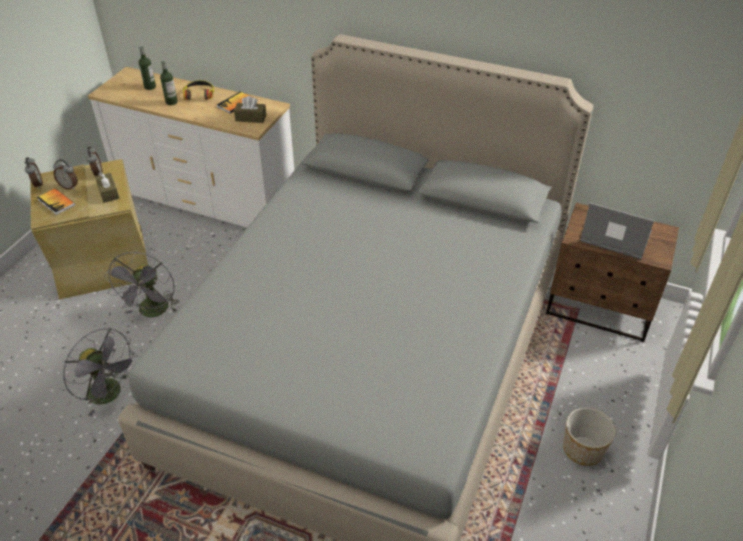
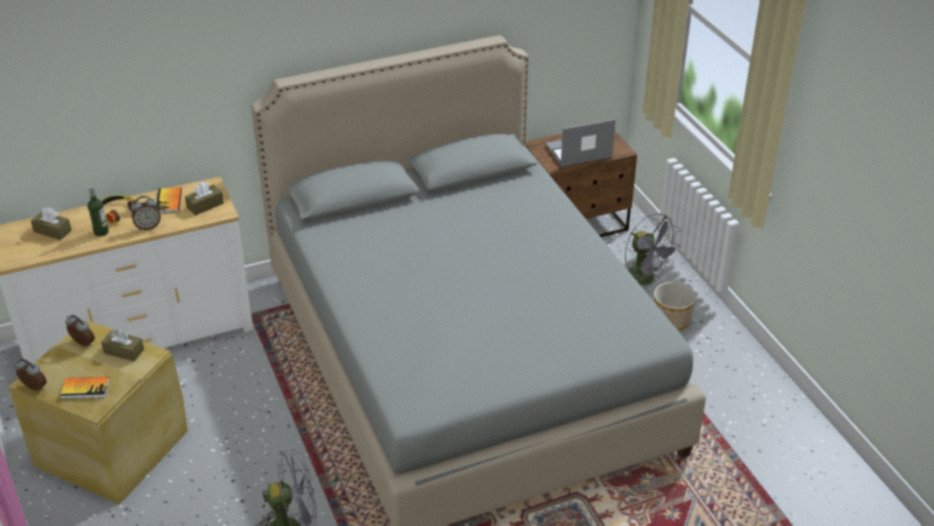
camera: 45 degrees left, 5 degrees down
alarm clock [53,159,78,190] -> alarm clock moved to [131,196,161,230]
grey fan [104,252,179,317] -> grey fan moved to [625,213,681,285]
bottle [139,45,156,90] -> brown tissue box [31,207,72,240]

